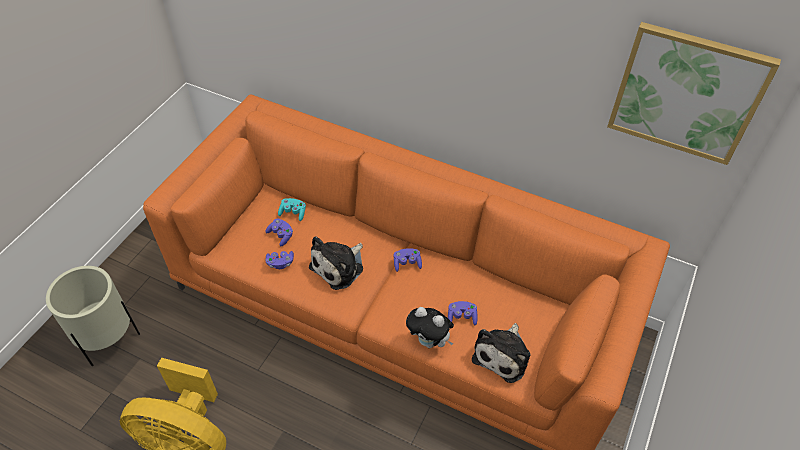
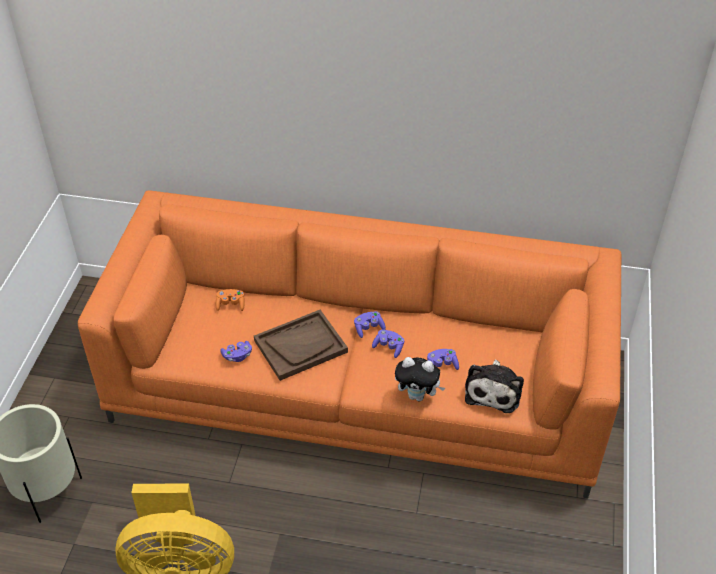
camera: 15 degrees left, 5 degrees down
purple game controller [265,219,293,246] -> purple game controller moved to [372,330,404,358]
turquoise game controller [278,198,306,221] -> orange game controller [216,289,245,311]
plush toy [309,237,363,290] -> brown tray [254,310,348,381]
picture [607,22,781,165] -> none

